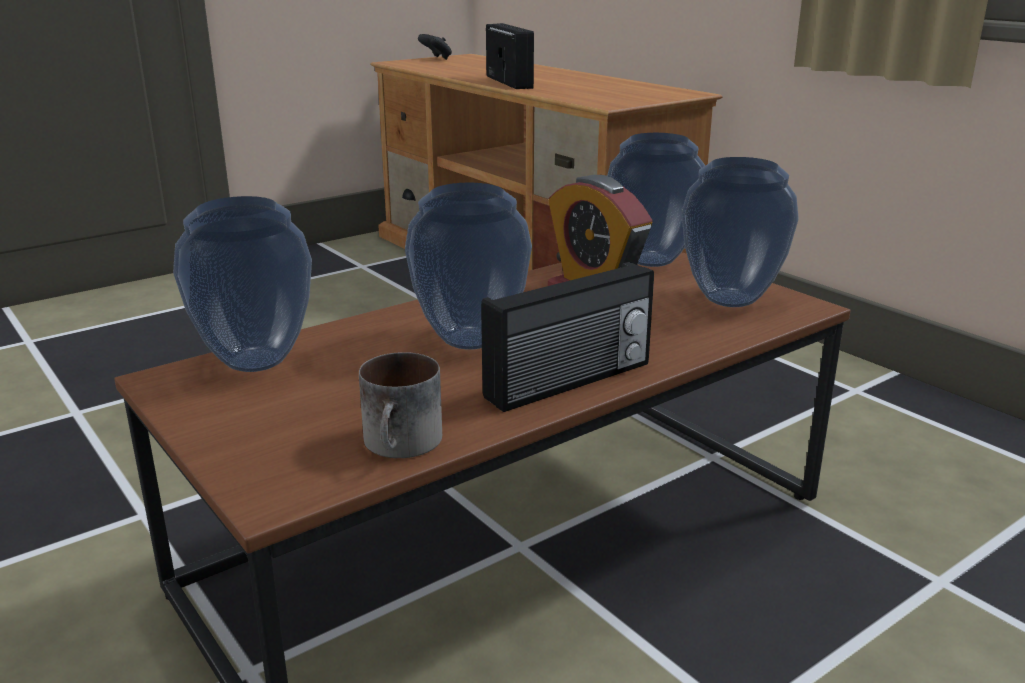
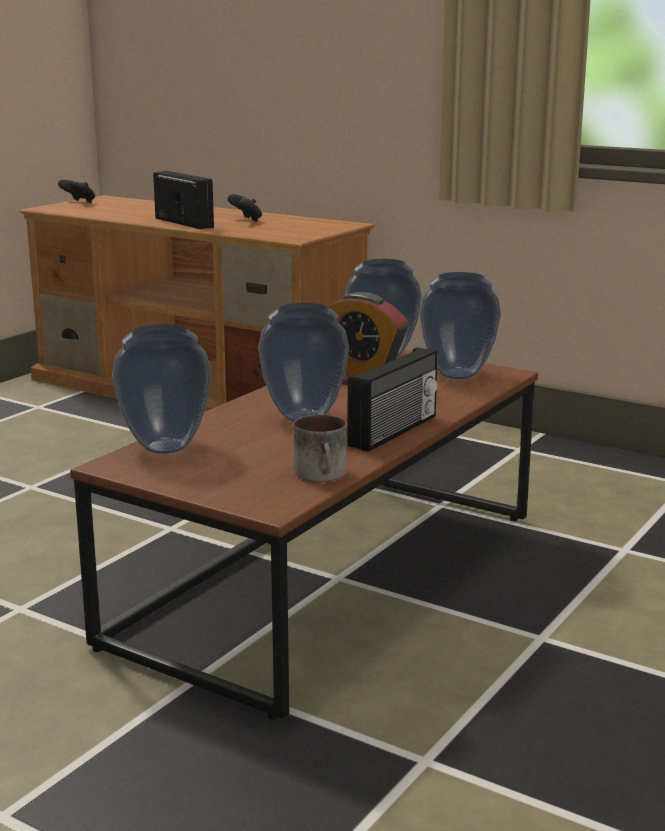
camera: 20 degrees left, 5 degrees down
none -> black game controller [228,194,262,222]

